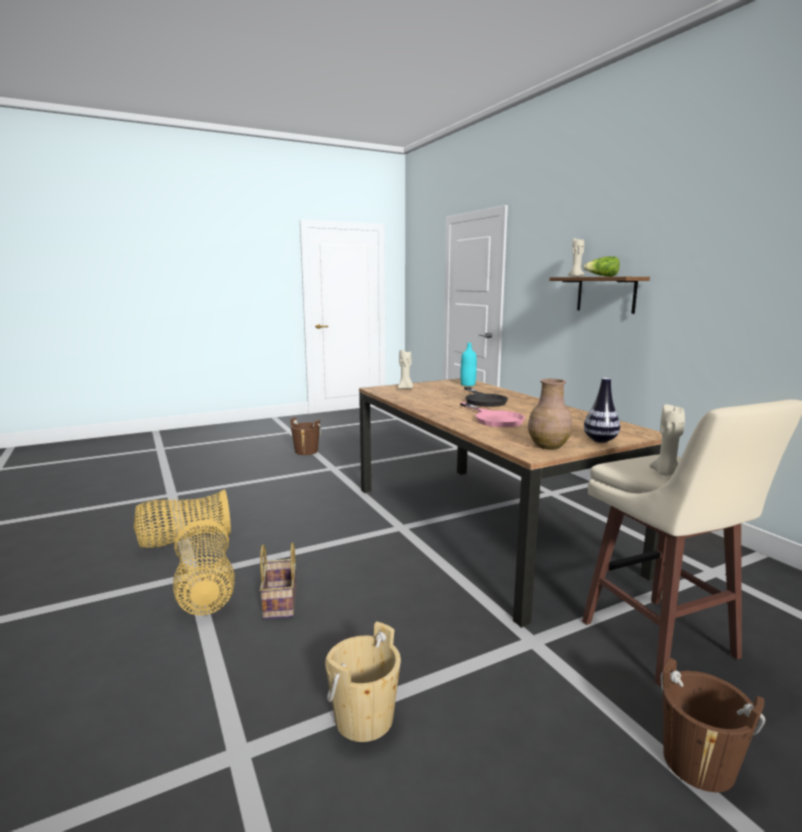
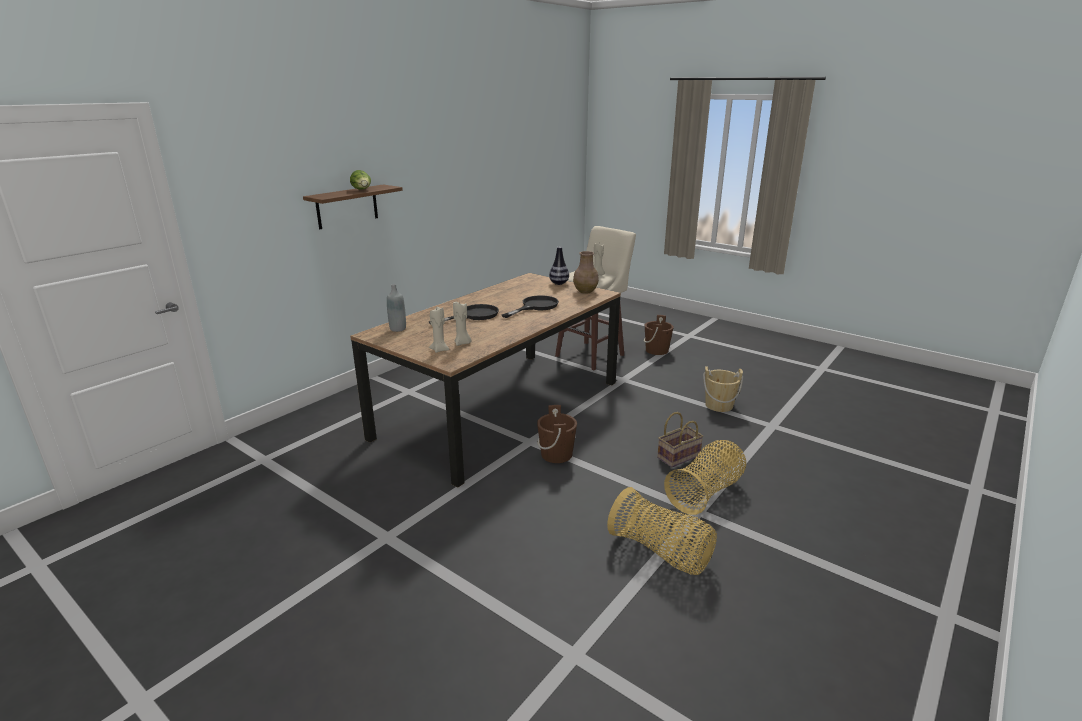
camera: 115 degrees left, 10 degrees up
brown bucket [290,417,321,455] -> brown bucket moved to [537,405,577,463]
pink frying pan [460,402,525,427] -> black frying pan [502,295,559,318]
turquoise bottle [461,343,477,386] -> grey bottle [387,284,406,332]
beige candle [568,238,585,277] -> beige candle moved to [453,301,471,346]

